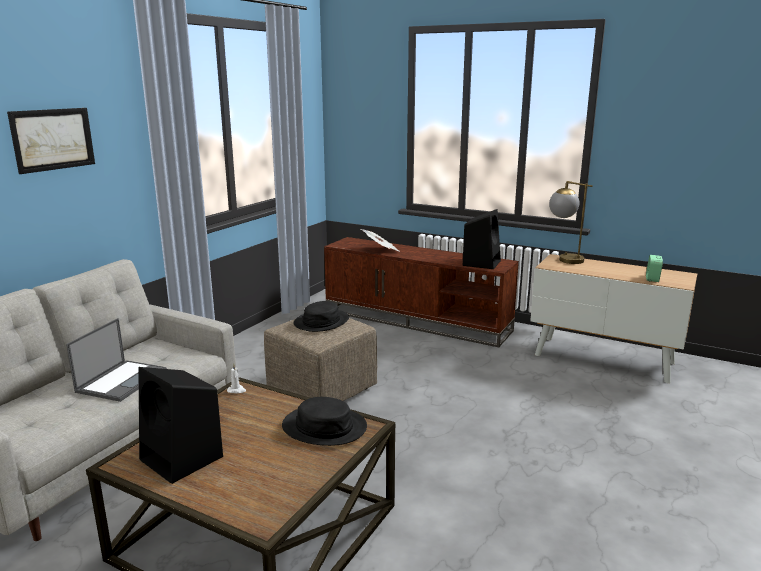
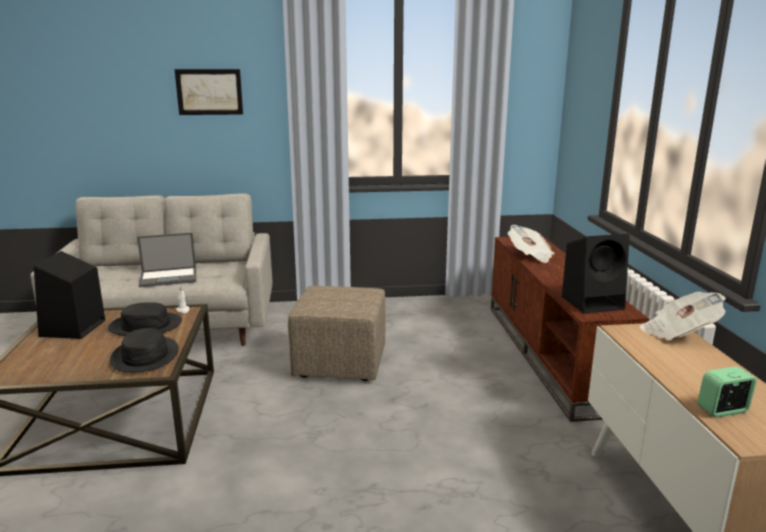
camera: 55 degrees right, 0 degrees up
black hat [293,301,349,332] -> black hat moved to [108,302,182,336]
table lamp [549,181,593,264] -> newspaper [640,291,726,341]

